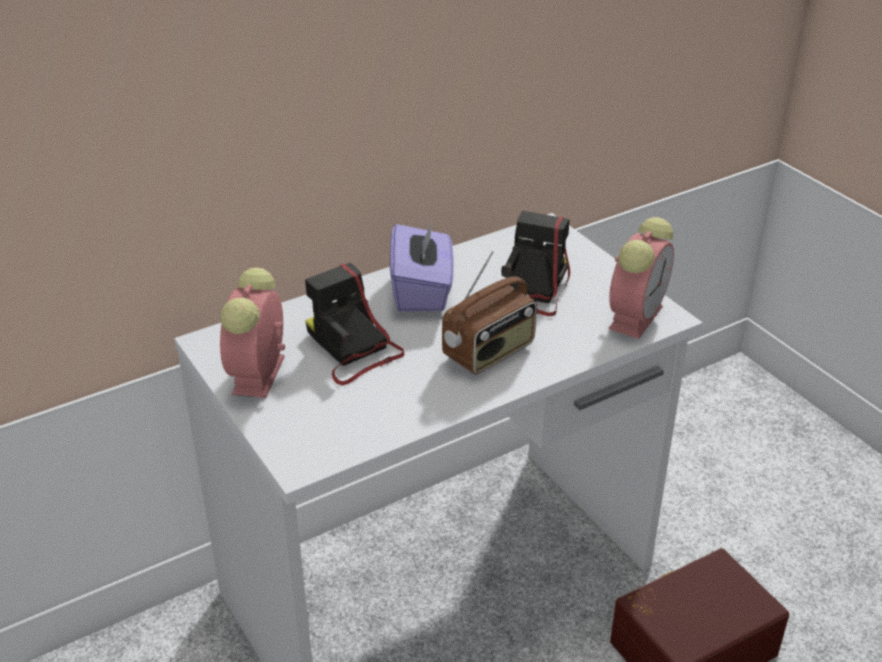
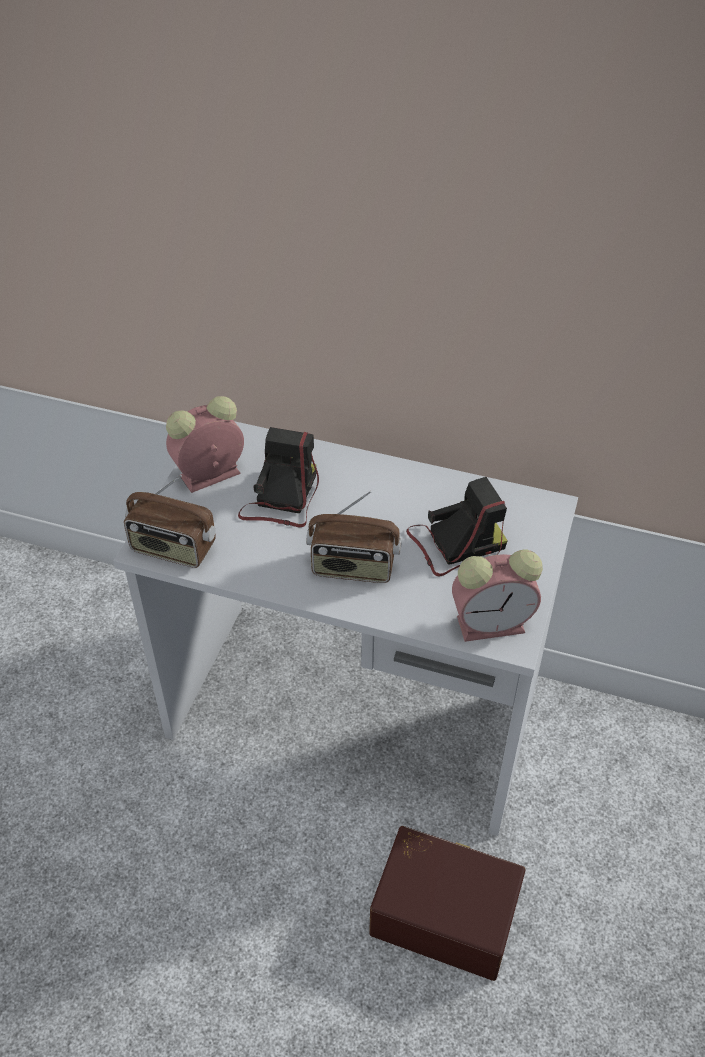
camera: 50 degrees right, 10 degrees up
purple tissue box [390,219,454,312] -> none
none -> radio [124,475,216,568]

